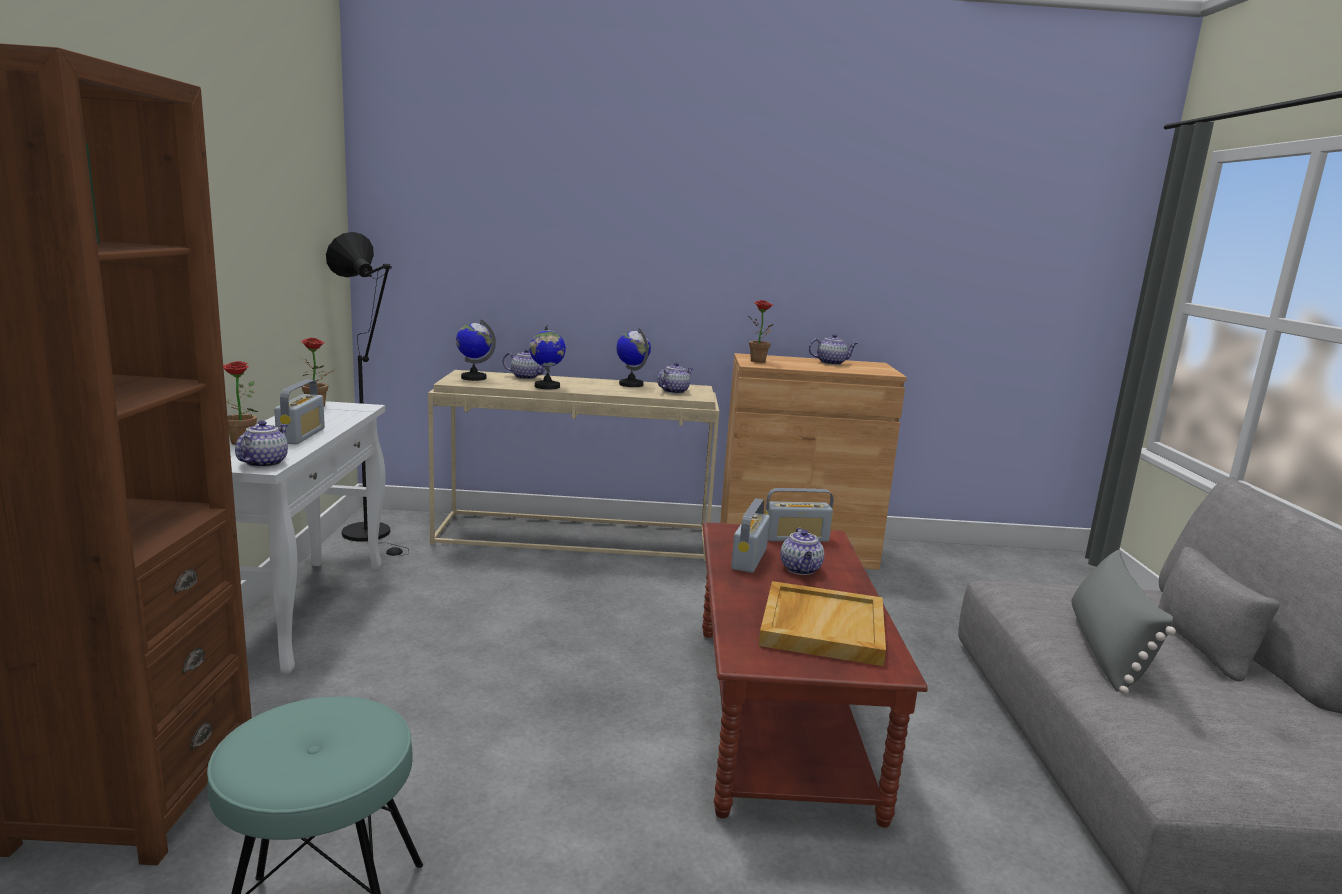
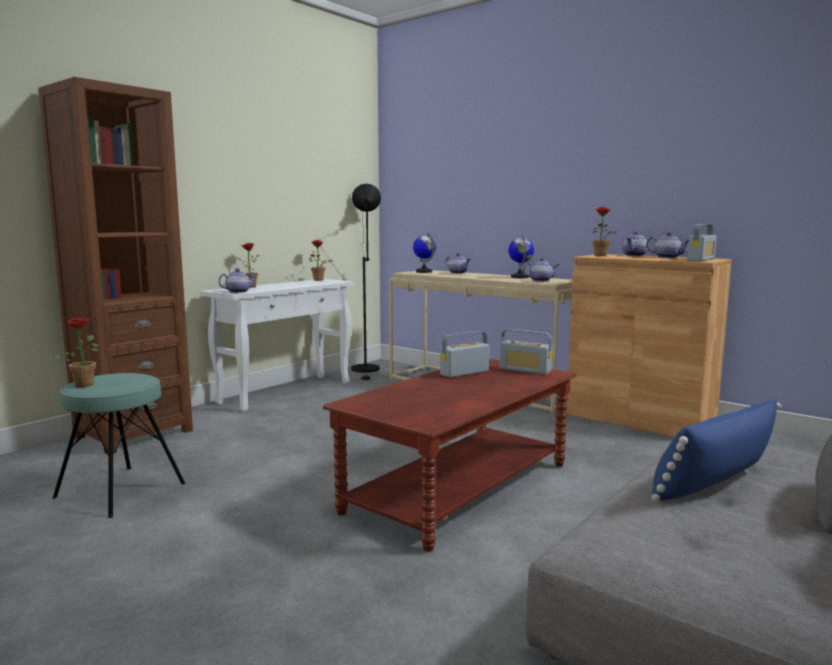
camera: 40 degrees right, 5 degrees down
radio [274,380,325,444] -> radio moved to [687,224,716,262]
globe [529,325,566,389] -> none
beige tray [759,581,886,666] -> none
teapot [781,528,824,575] -> teapot moved to [622,231,648,256]
grey pillow [1072,550,1176,695] -> blue pillow [652,399,781,502]
none -> potted plant [53,318,99,387]

